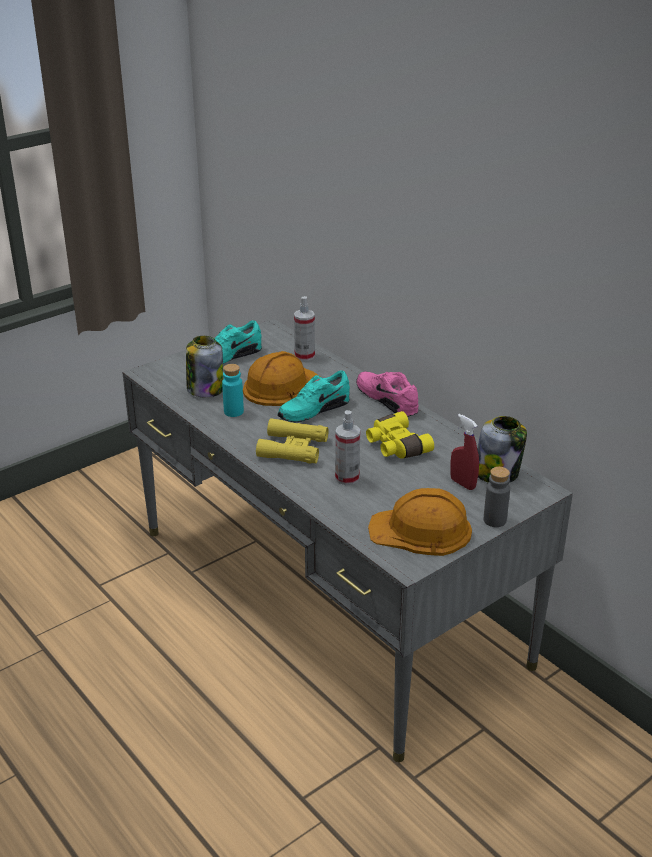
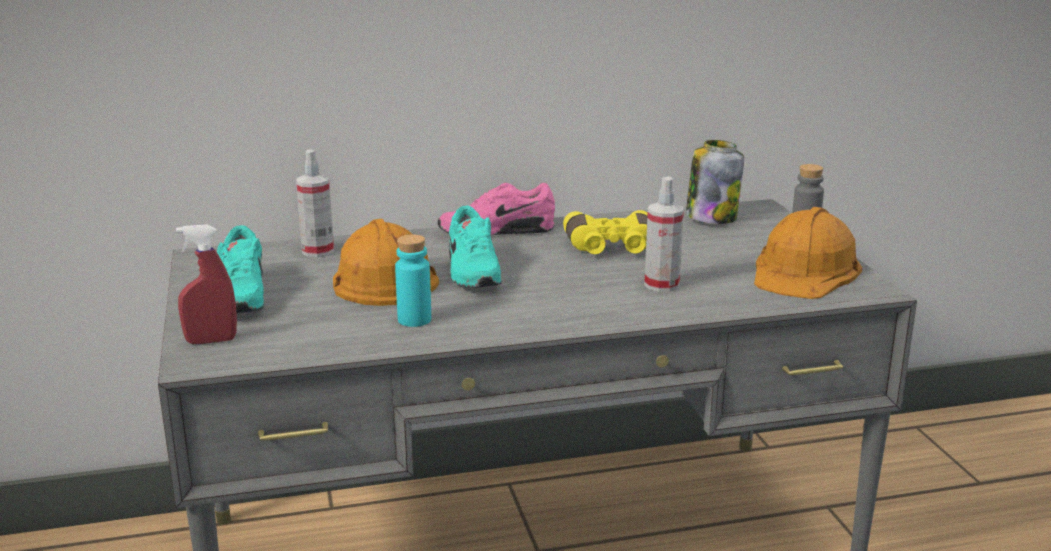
camera: 65 degrees left, 10 degrees down
jar [186,336,223,398] -> none
yellow binoculars [256,418,329,464] -> none
red spray bottle [450,414,479,490] -> red spray bottle moved to [176,224,237,344]

